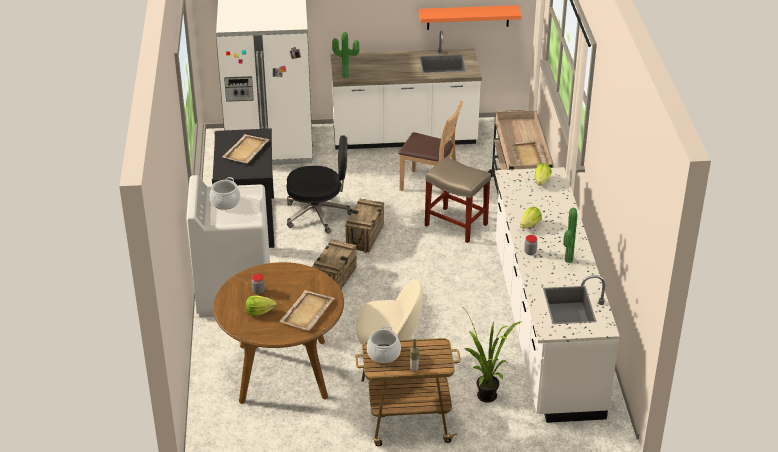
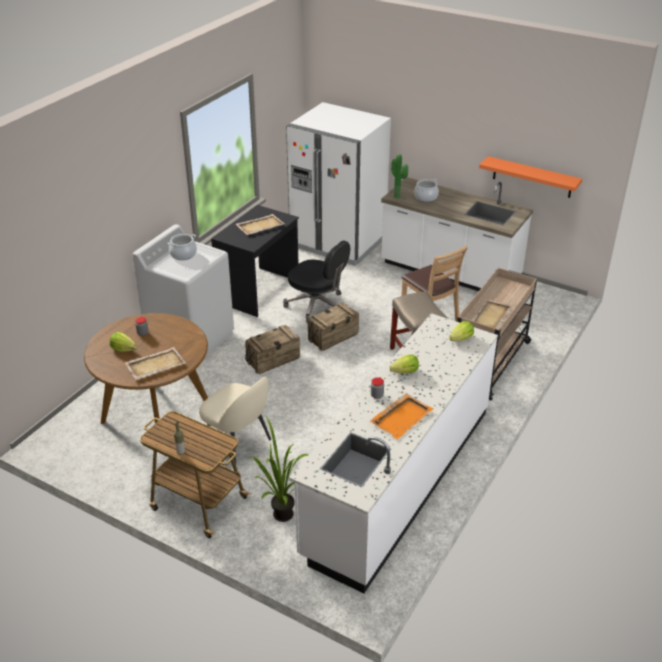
camera: 35 degrees right, 0 degrees up
cooking pot [367,326,401,363] -> cooking pot moved to [414,179,439,202]
potted plant [563,208,577,263] -> orange tray [370,393,433,440]

